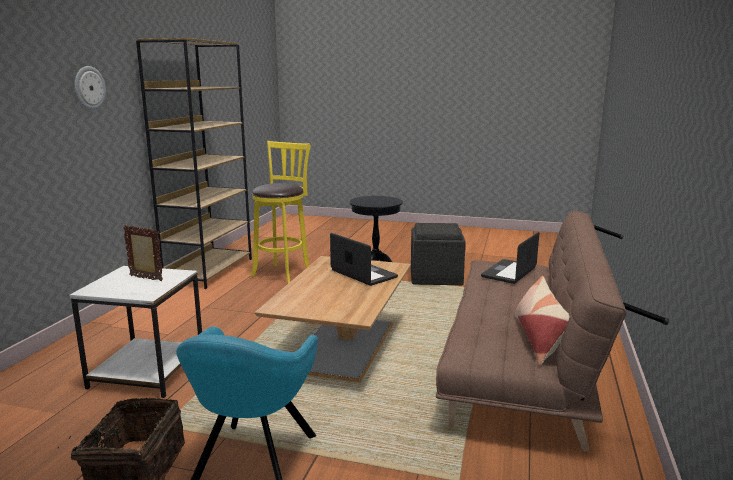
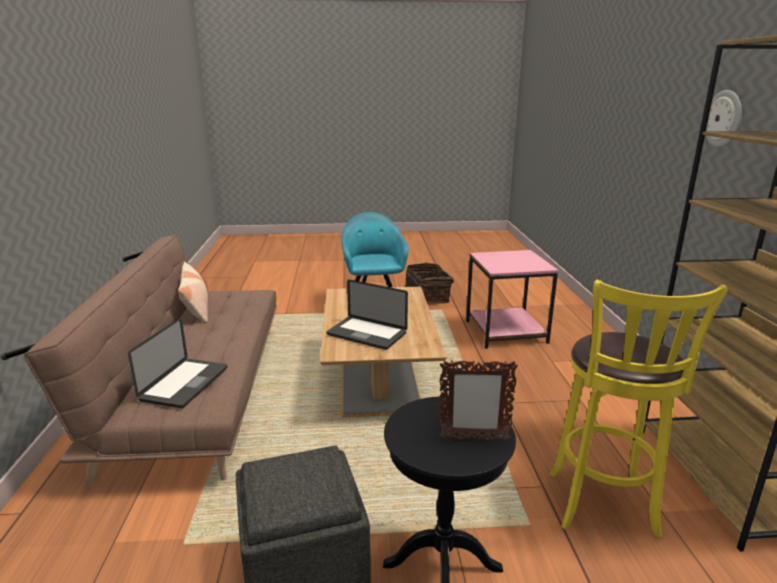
camera: 160 degrees right, 5 degrees up
white side table [70,266,202,398] -> pink side table [466,250,559,348]
picture frame [123,225,163,281] -> picture frame moved to [439,360,518,441]

